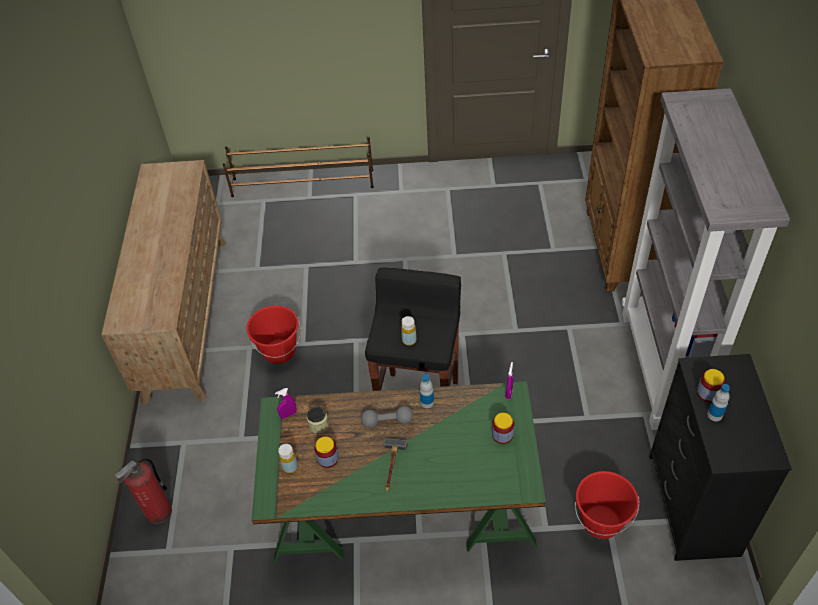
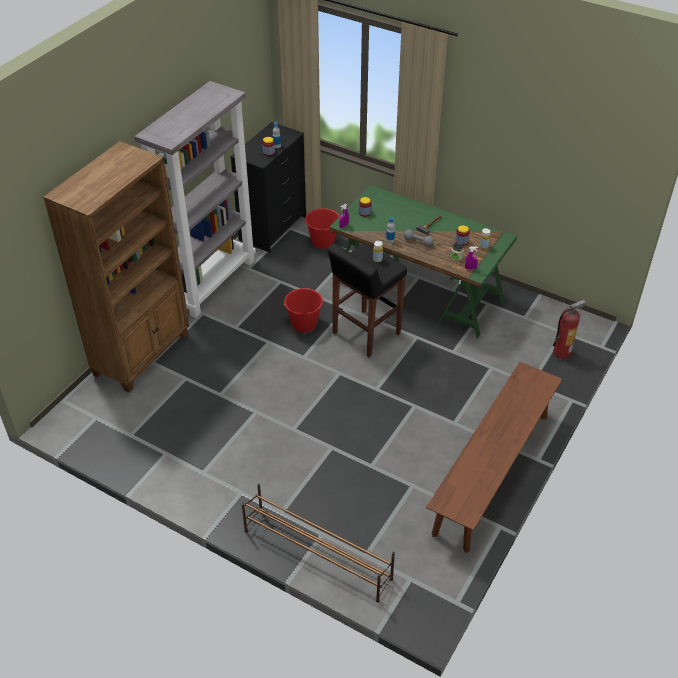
camera: 150 degrees left, 5 degrees down
brown dresser [101,160,226,406] -> brown bench [426,362,562,553]
red bucket [246,305,301,364] -> red bucket moved to [283,288,324,332]

